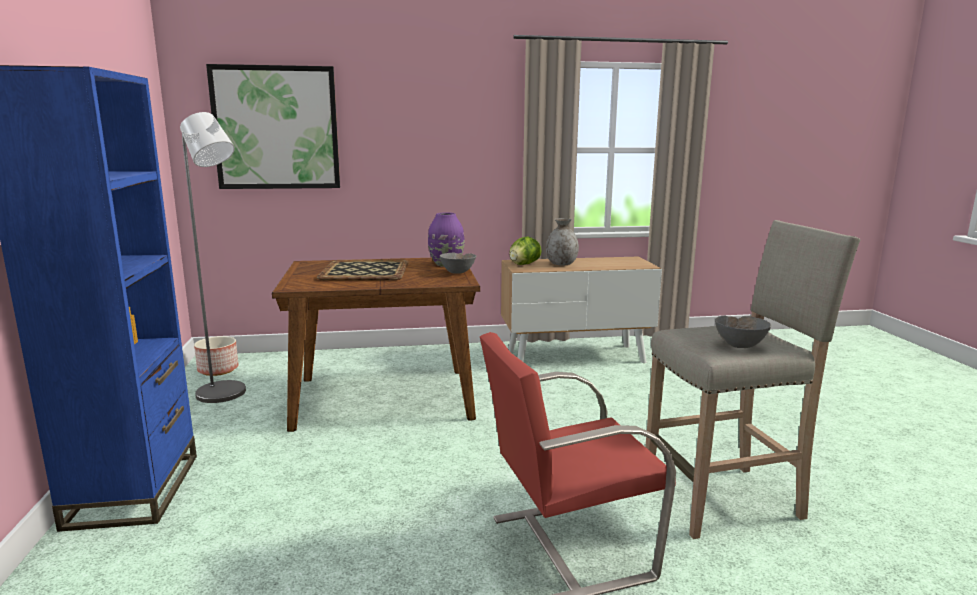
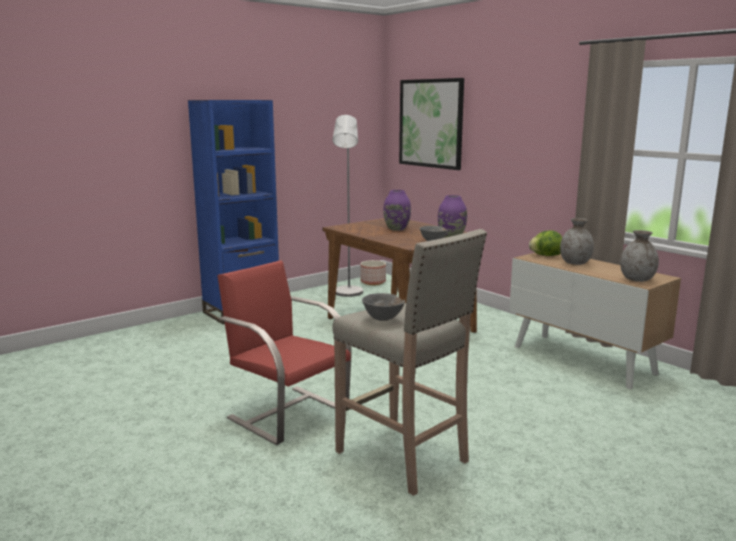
camera: 60 degrees right, 0 degrees up
tray [317,260,409,280] -> purple vase [383,190,411,231]
none -> grey vase [620,230,659,282]

